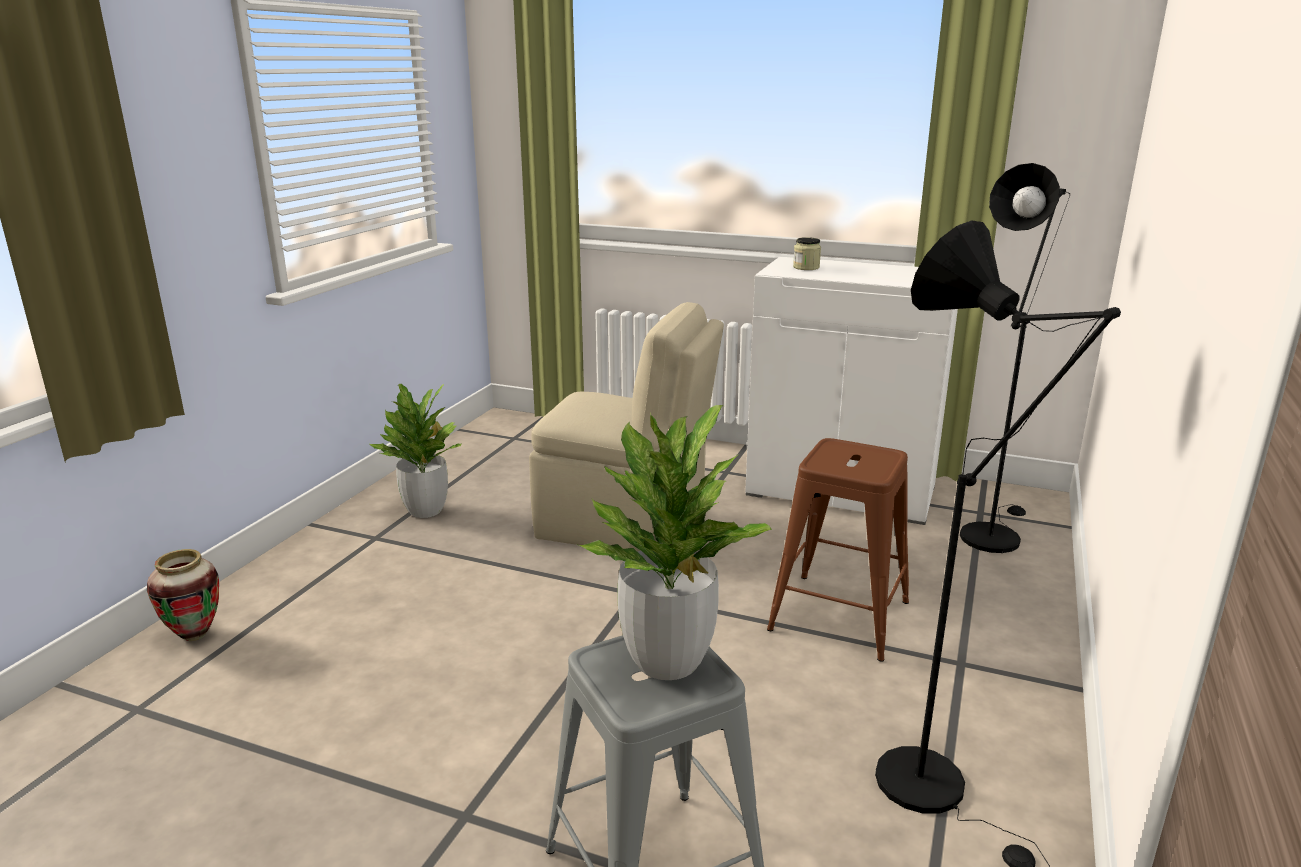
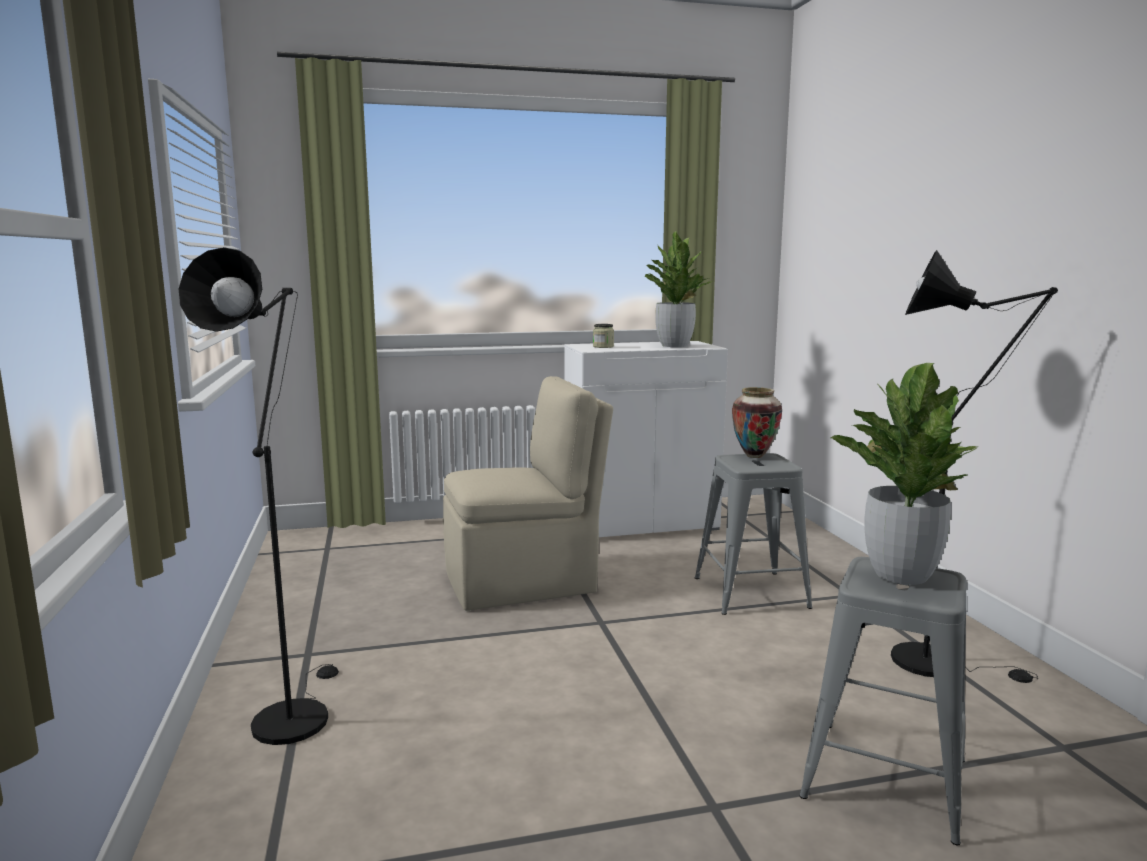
camera: 35 degrees left, 10 degrees down
vase [147,549,219,641] -> vase moved to [732,387,782,458]
potted plant [370,384,461,518] -> potted plant moved to [645,231,713,347]
brown stool [767,438,909,662] -> grey stool [695,453,812,615]
black floor lamp [960,163,1070,553] -> black floor lamp moved to [178,247,339,745]

